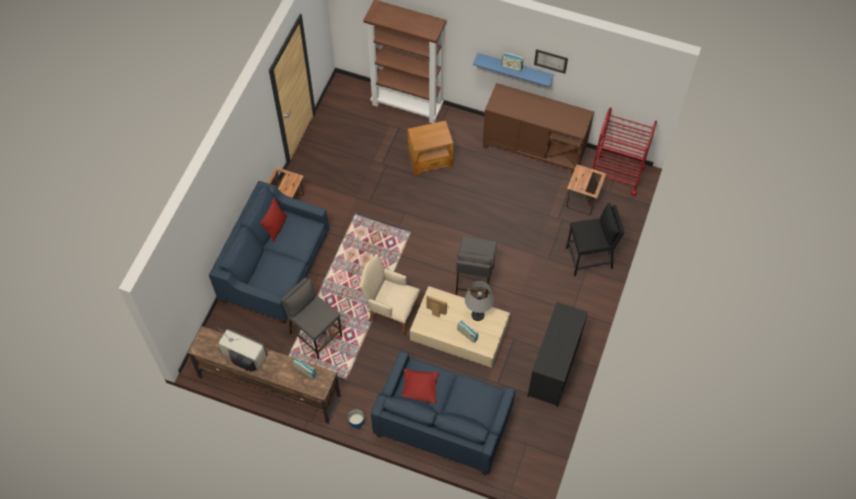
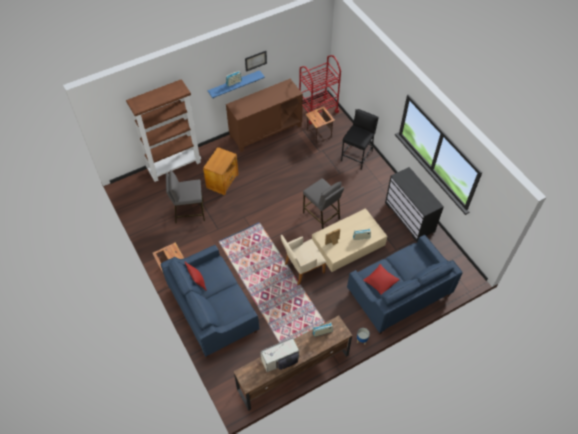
camera: 50 degrees left, 5 degrees down
grey stool [281,277,342,359] -> grey stool moved to [166,170,205,224]
grey table lamp [465,281,494,321] -> none

